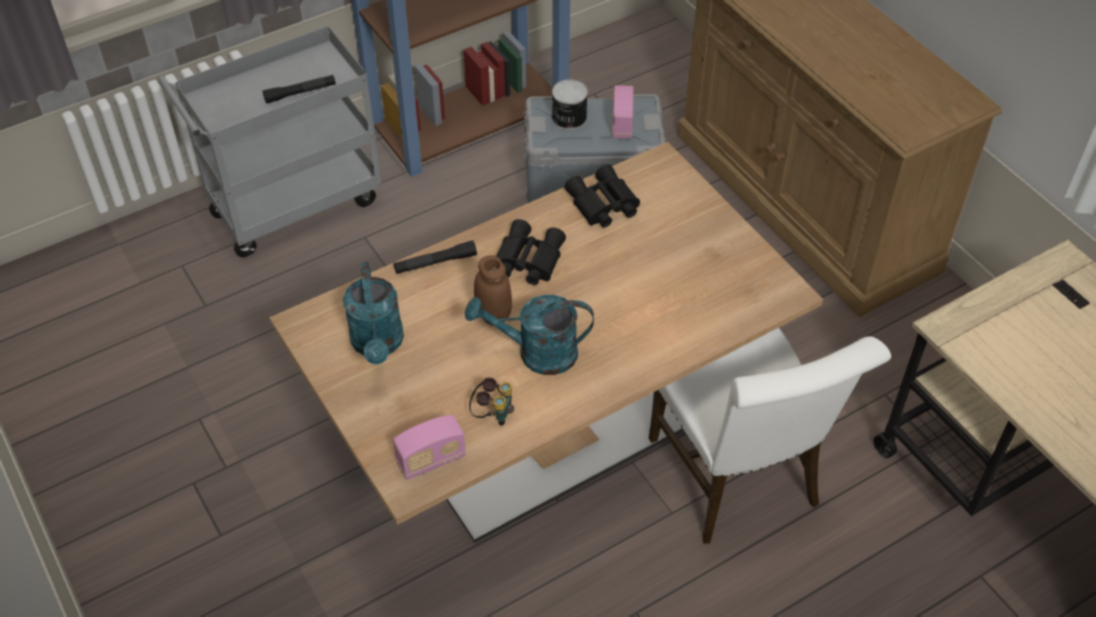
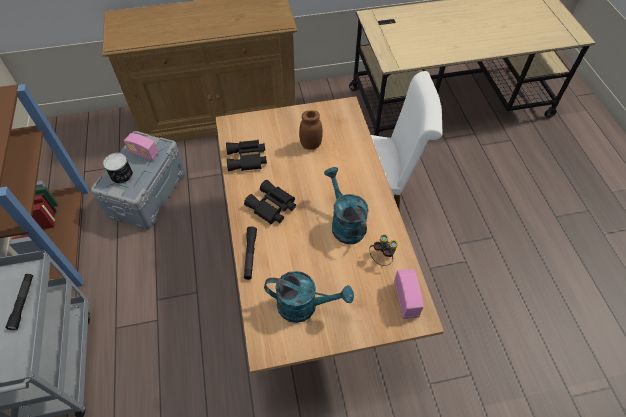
camera: 70 degrees left, 5 degrees up
turquoise watering can [465,295,594,375] -> turquoise watering can turned 135 degrees clockwise [324,167,369,244]
brown jar [474,255,512,326] -> brown jar moved to [299,110,323,150]

